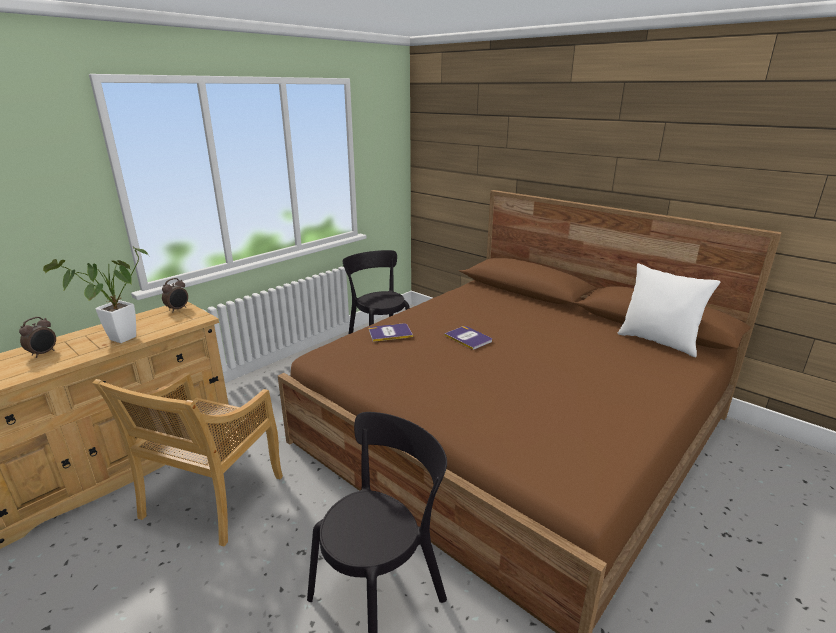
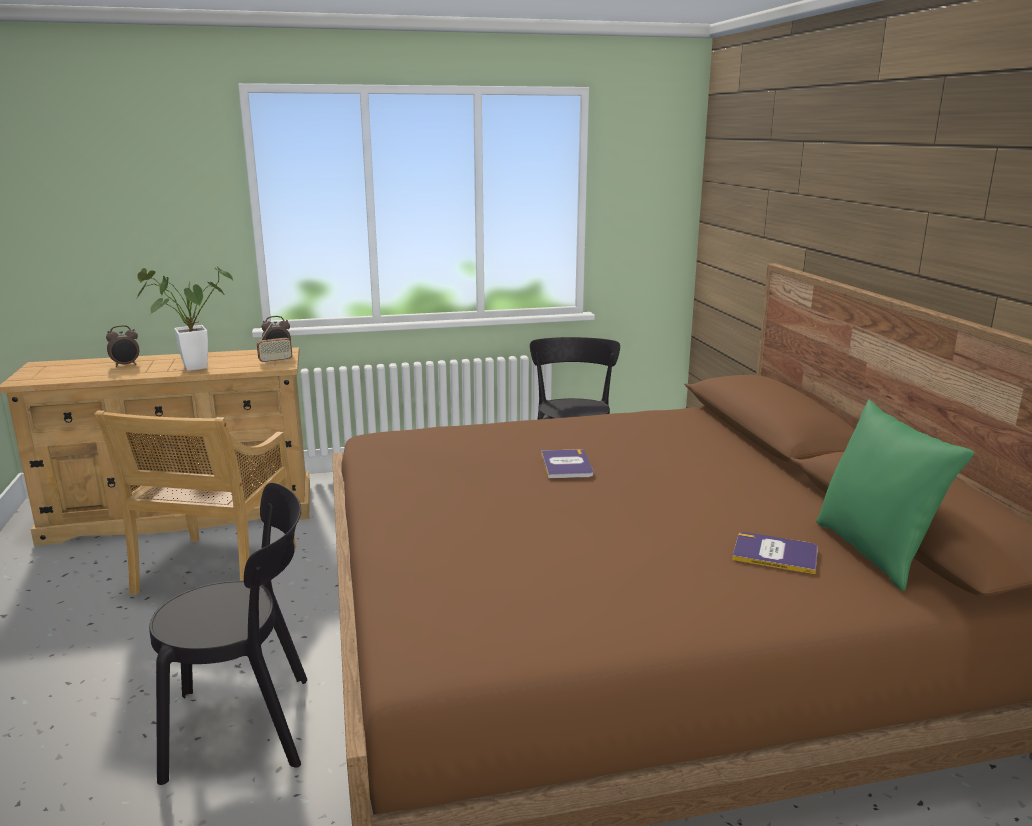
camera: 35 degrees right, 5 degrees down
beige chair [93,373,283,547] -> beige chair turned 45 degrees counterclockwise [94,410,296,595]
book [369,323,413,342] -> book moved to [732,532,818,574]
white pillow [618,263,720,357] -> green pillow [816,400,974,591]
none -> radio [257,322,293,364]

